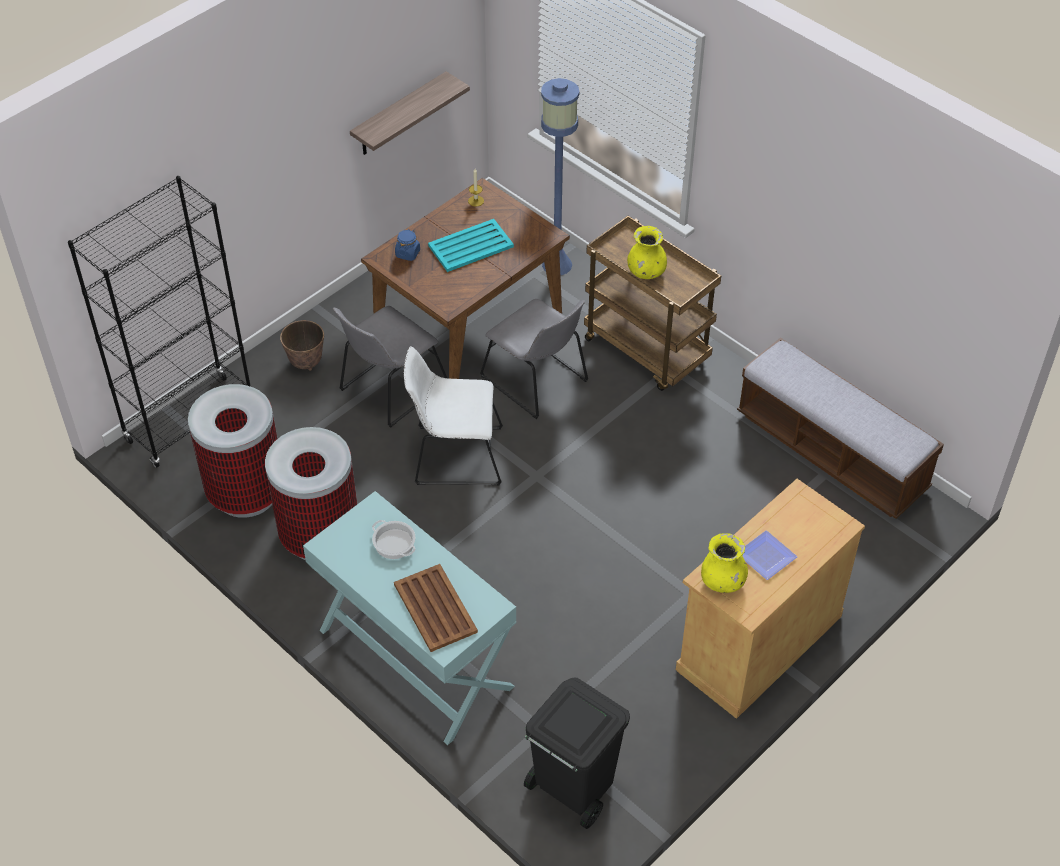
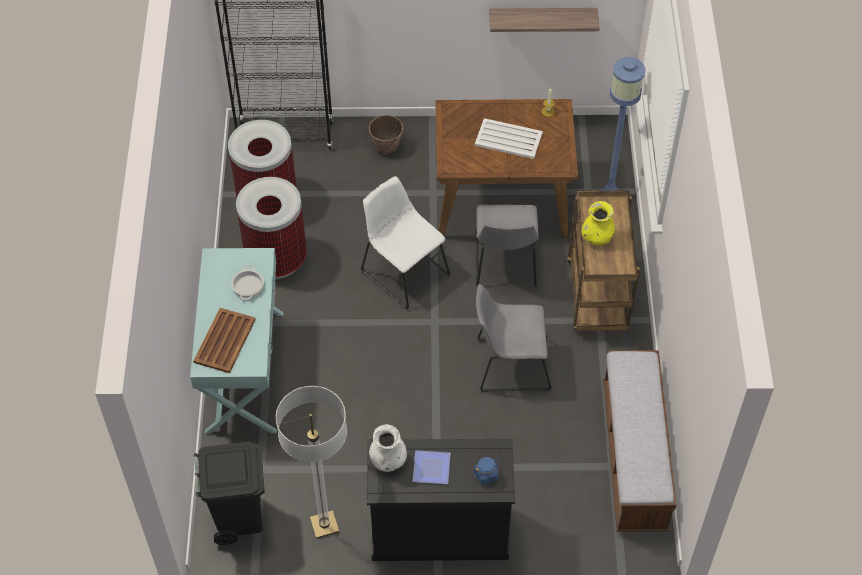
camera: 45 degrees right, 5 degrees up
grey chair [333,306,447,428] -> grey chair moved to [476,284,552,392]
blue jar [395,229,420,261] -> blue jar moved to [474,457,499,485]
turquoise tray [428,219,514,272] -> white tray [475,118,543,159]
beige cabinet [676,479,865,719] -> black cabinet [367,439,515,561]
yellow vase [701,533,748,593] -> white vase [369,424,407,472]
none -> floor lamp [276,386,347,539]

